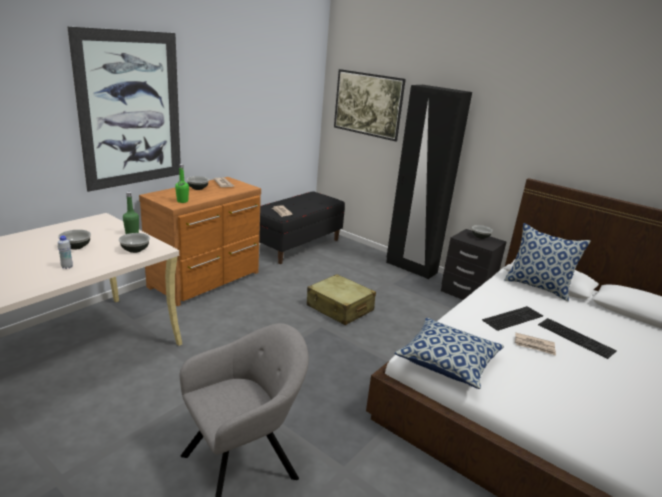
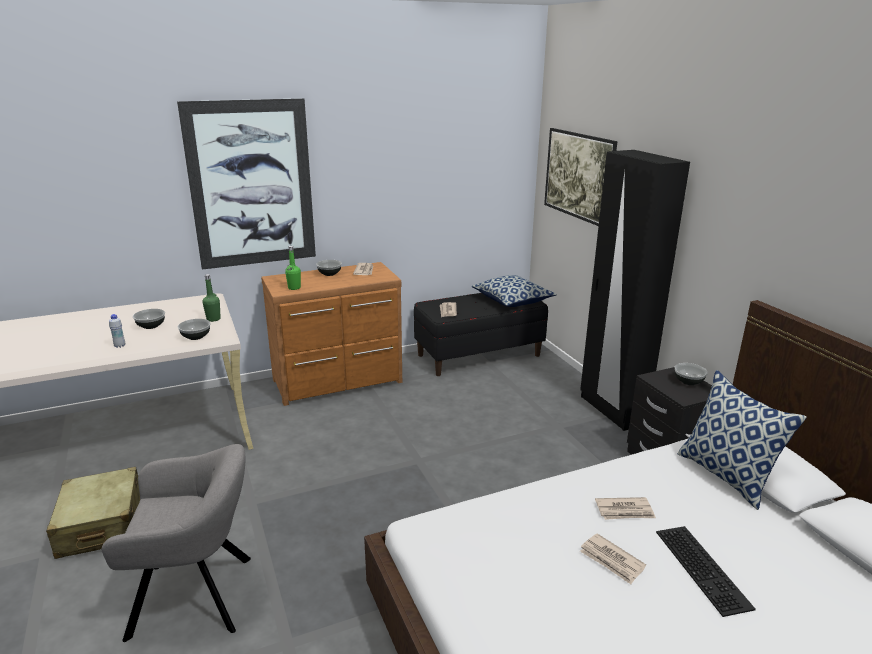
camera: 30 degrees right, 0 degrees up
beige suitcase [307,274,376,325] -> beige suitcase moved to [46,467,140,559]
pillow [394,318,504,389] -> pillow moved to [472,275,557,307]
keyboard [482,306,543,331] -> newspaper [595,497,656,520]

